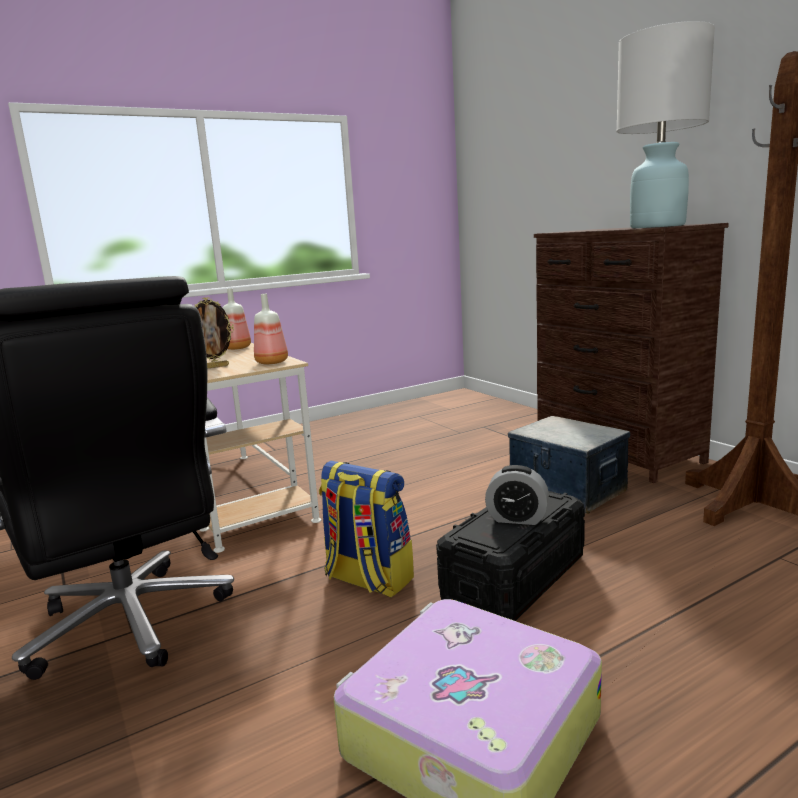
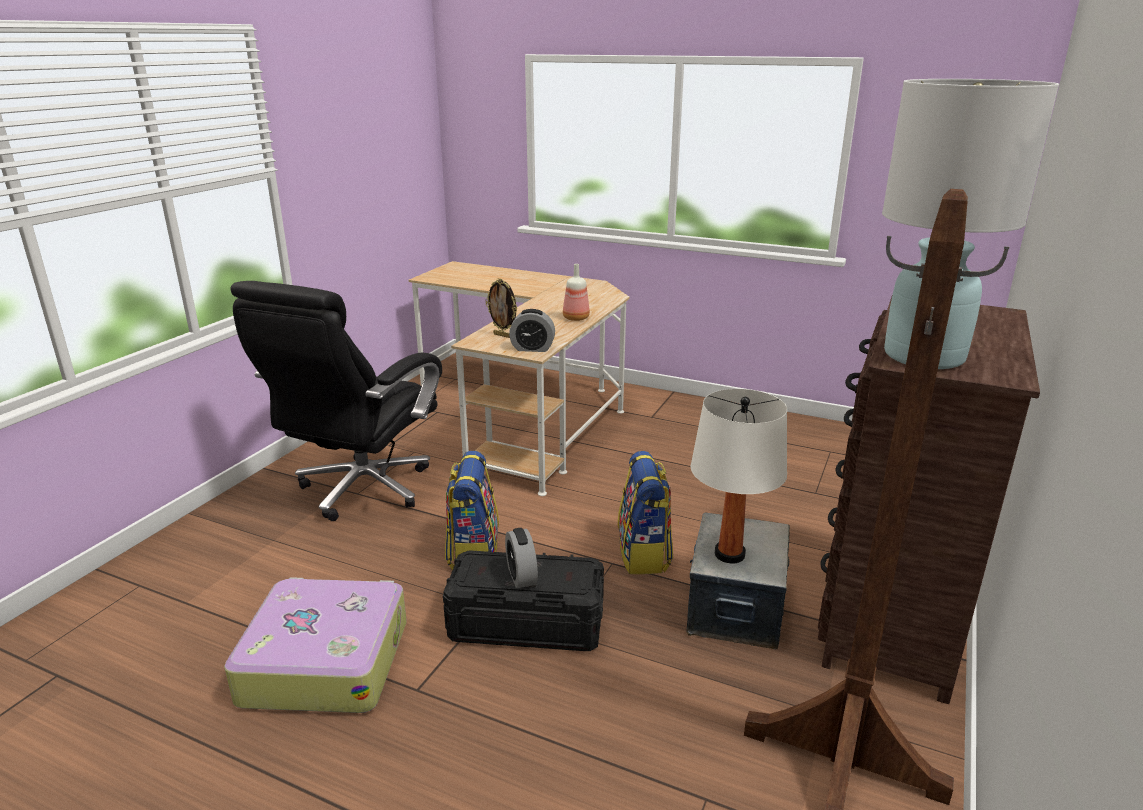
camera: 55 degrees right, 10 degrees up
bottle [254,294,288,364] -> alarm clock [509,309,555,352]
none -> backpack [618,451,673,574]
none -> white table lamp [690,389,787,563]

